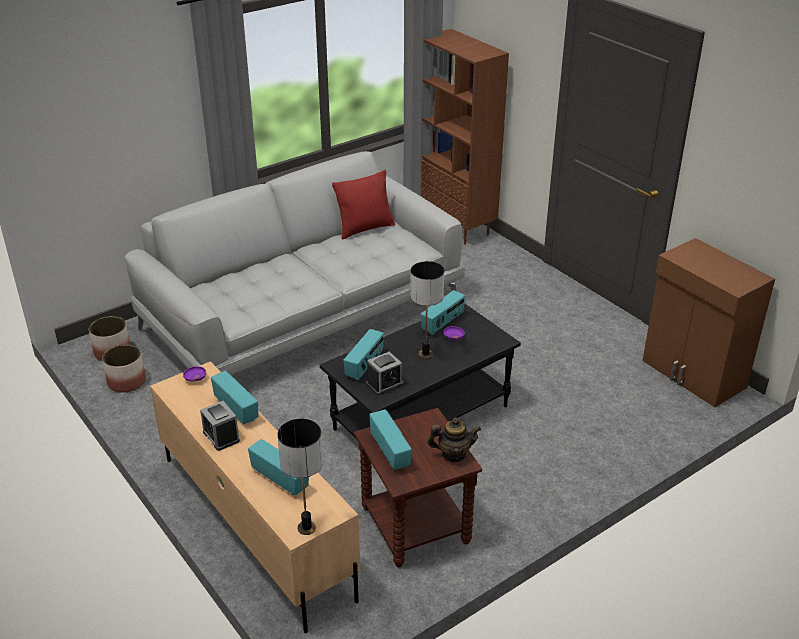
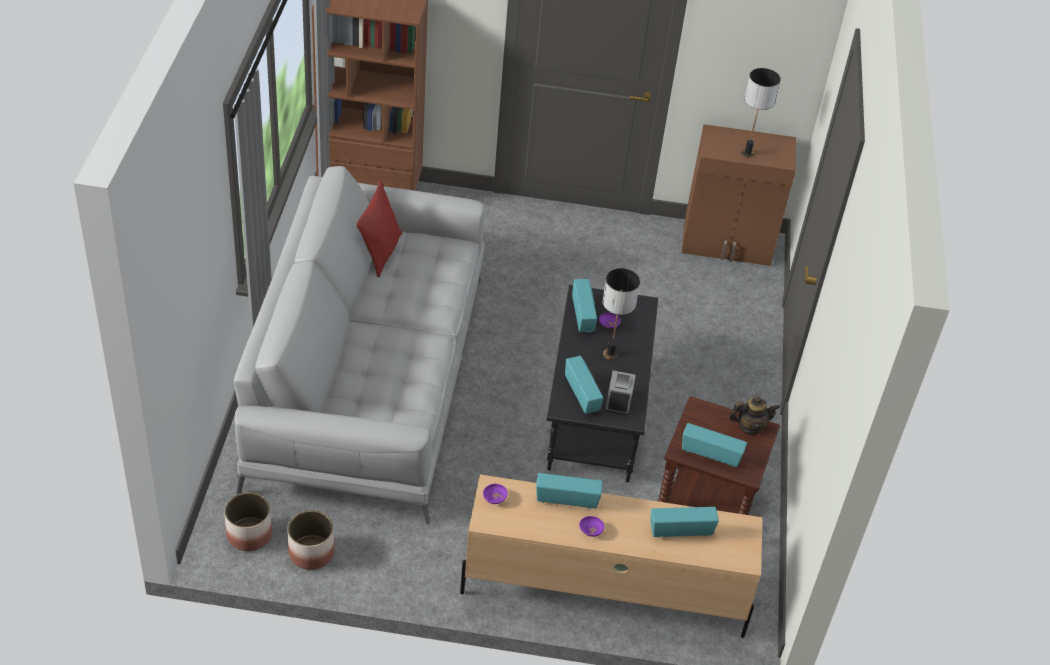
camera: 50 degrees left, 10 degrees up
alarm clock [200,401,240,451] -> purple bowl [579,516,605,537]
table lamp [278,419,323,535] -> table lamp moved to [741,68,780,158]
teapot [428,417,481,462] -> teapot turned 45 degrees clockwise [729,396,780,435]

